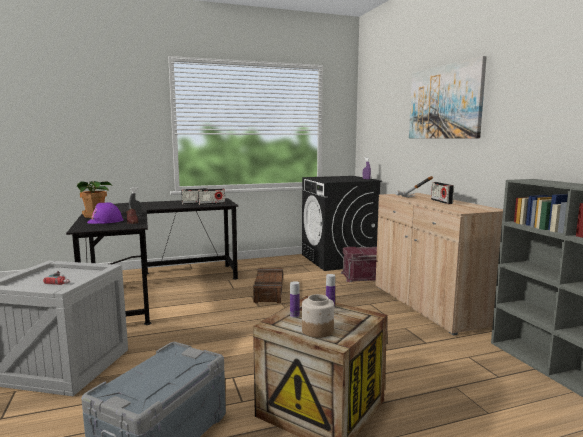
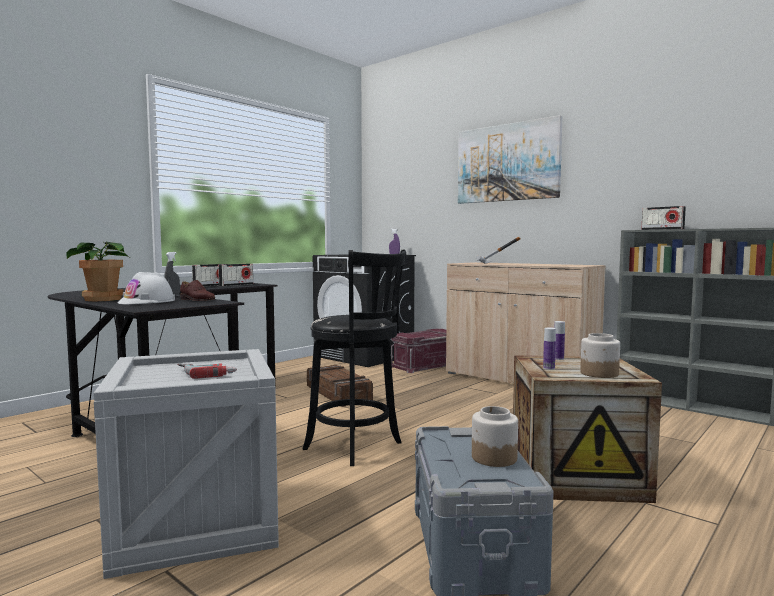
camera: 30 degrees left, 5 degrees down
purple hard hat [87,202,124,224] -> white hard hat [118,272,175,304]
radio [431,182,454,204] -> radio moved to [641,206,686,230]
none -> black stool [303,250,406,466]
none -> jar [472,406,518,467]

